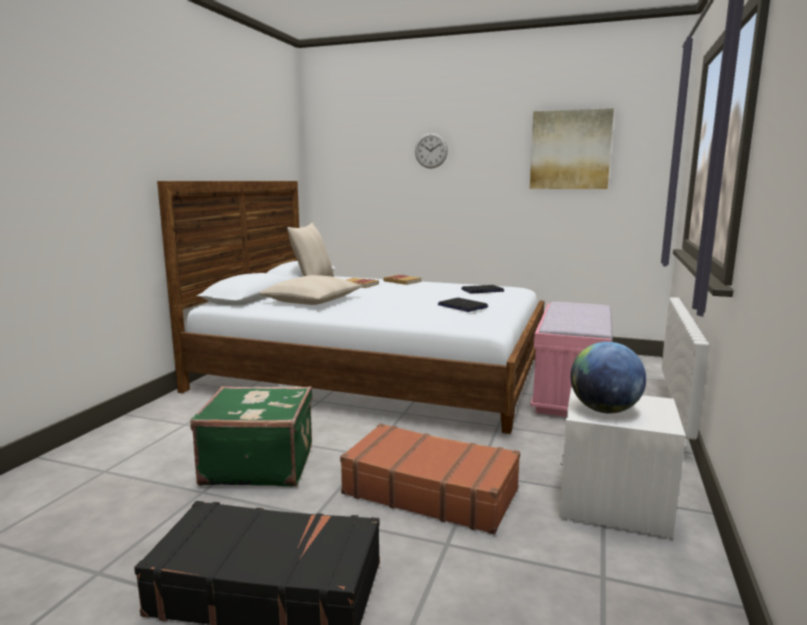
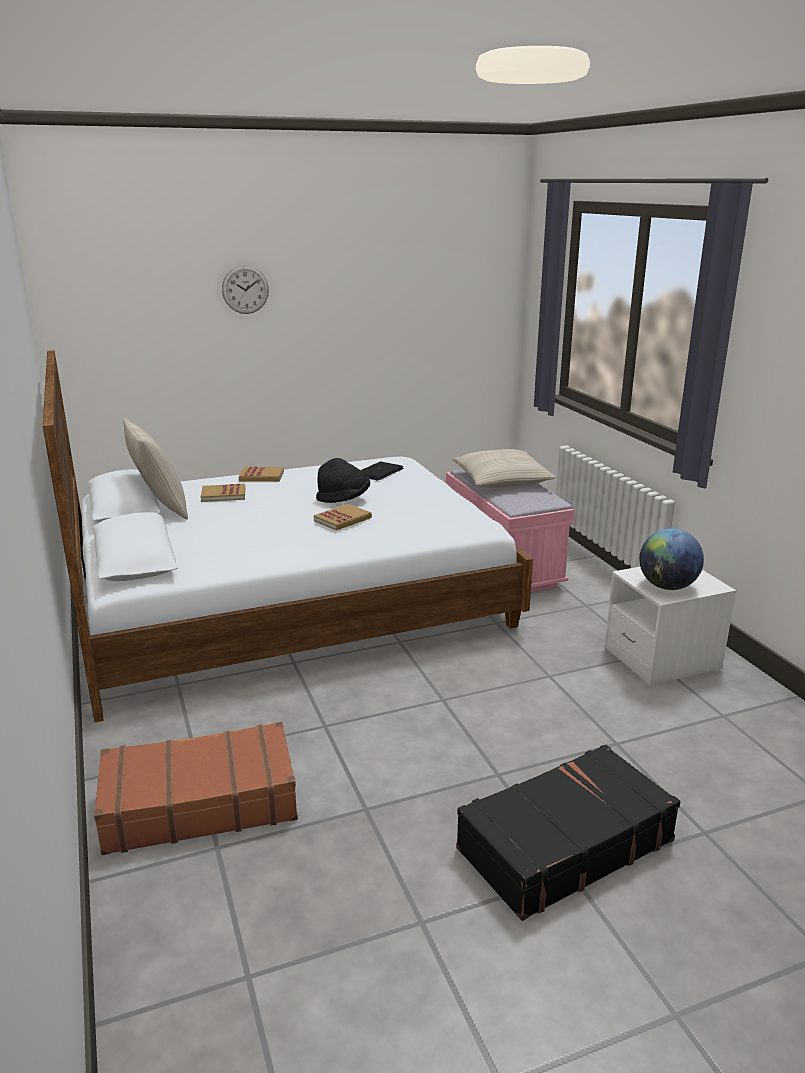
camera: 40 degrees left, 10 degrees up
green suitcase [190,386,313,486] -> none
beige pillow [259,275,362,305] -> beige pillow moved to [453,449,556,488]
brown suitcase [340,423,520,535] -> brown suitcase moved to [94,722,298,855]
laptop [438,298,488,312] -> none
picture [530,108,614,189] -> none
none -> book [314,504,372,531]
none -> black hat [316,458,370,503]

